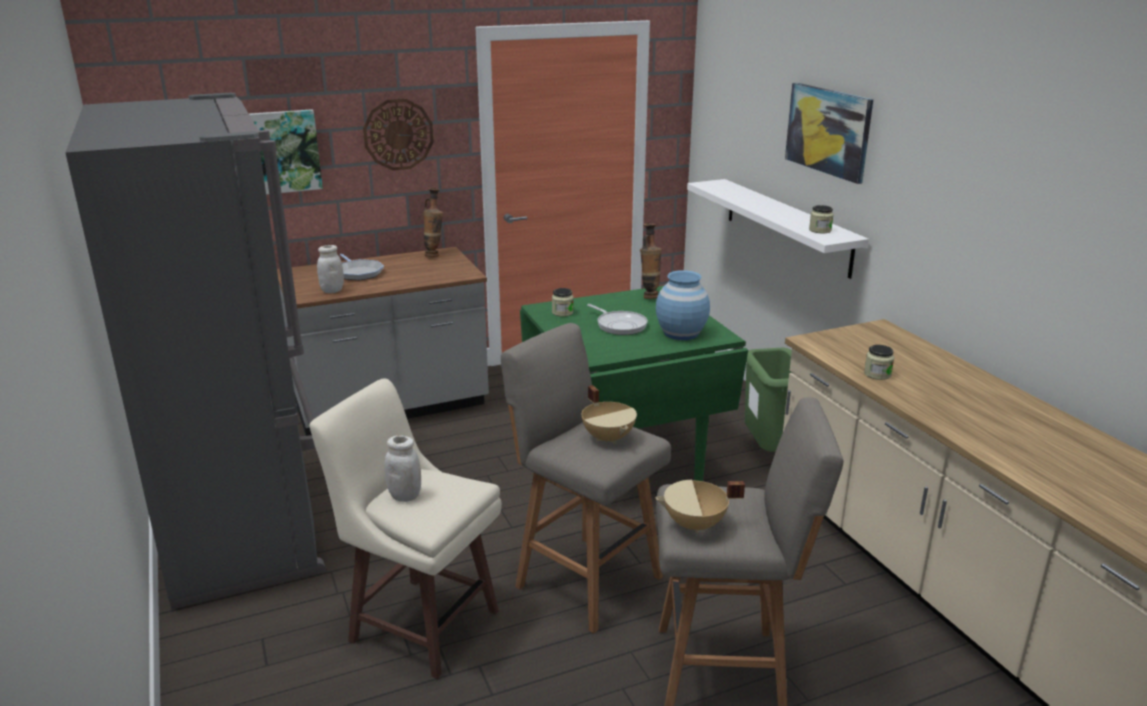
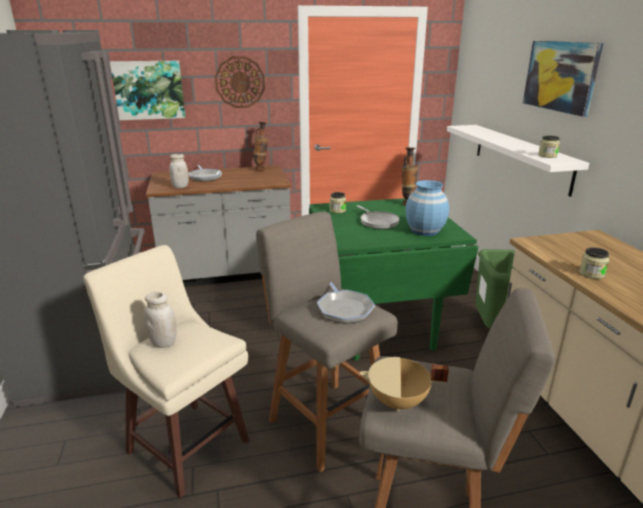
camera: 10 degrees right, 0 degrees up
beige cooking pot [582,385,637,444] -> frying pan [317,282,375,324]

